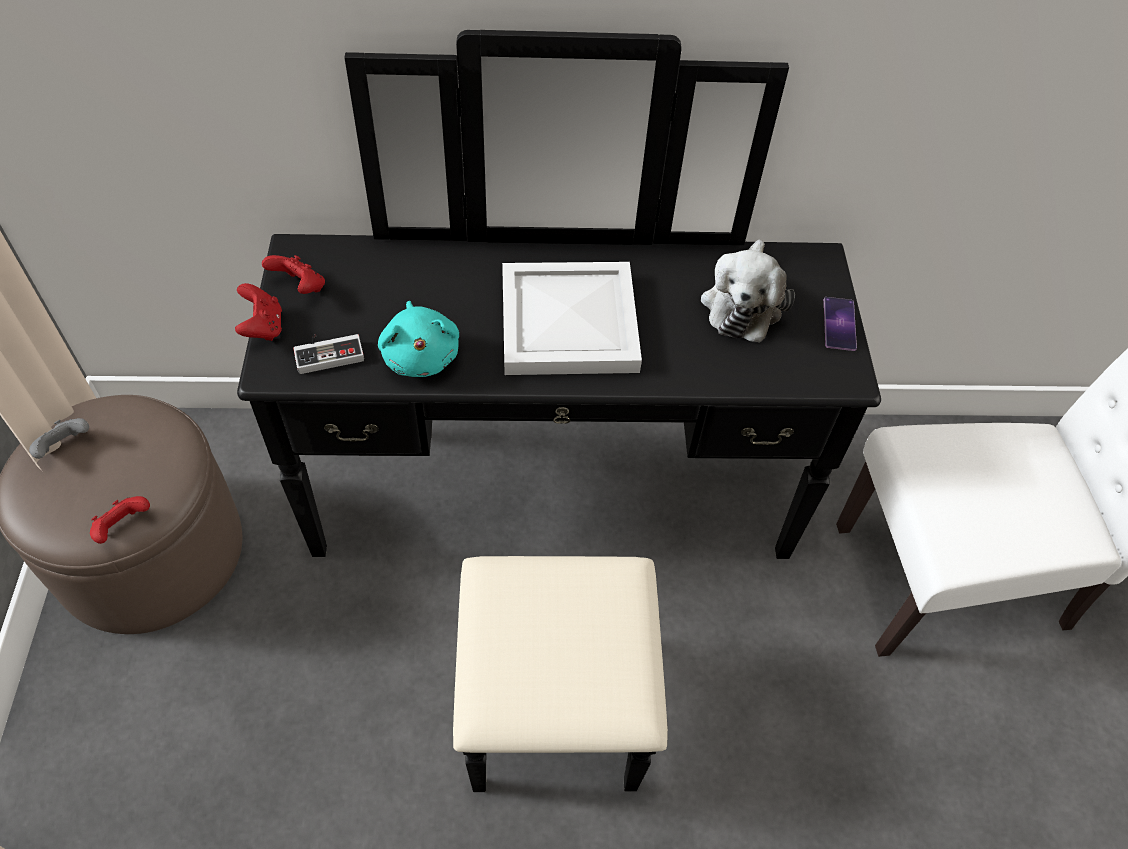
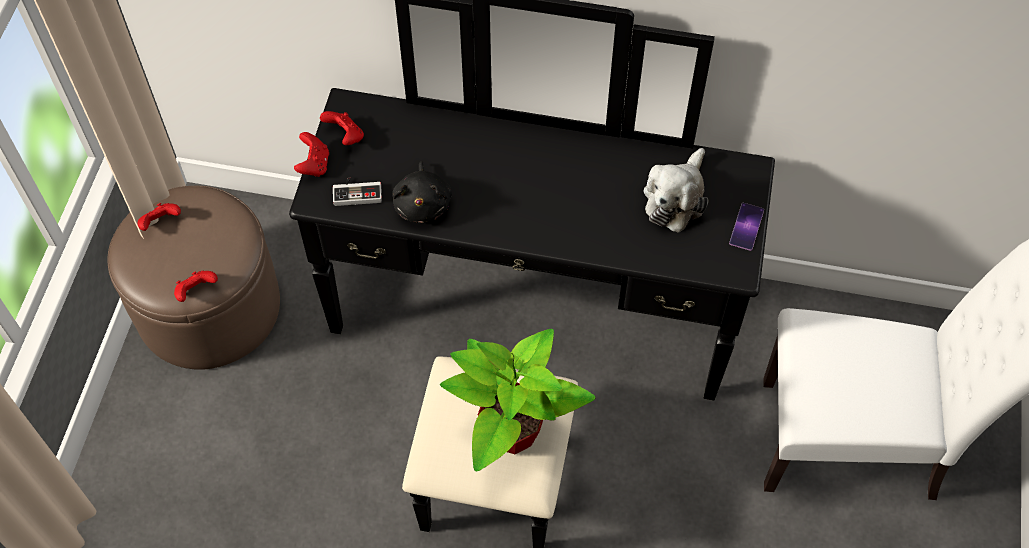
camera: 15 degrees right, 5 degrees up
grey game controller [29,418,89,459] -> red game controller [138,203,181,231]
turquoise plush toy [378,301,459,377] -> black plush toy [392,161,452,224]
white tray [502,262,642,375] -> none
none -> potted plant [440,329,596,471]

